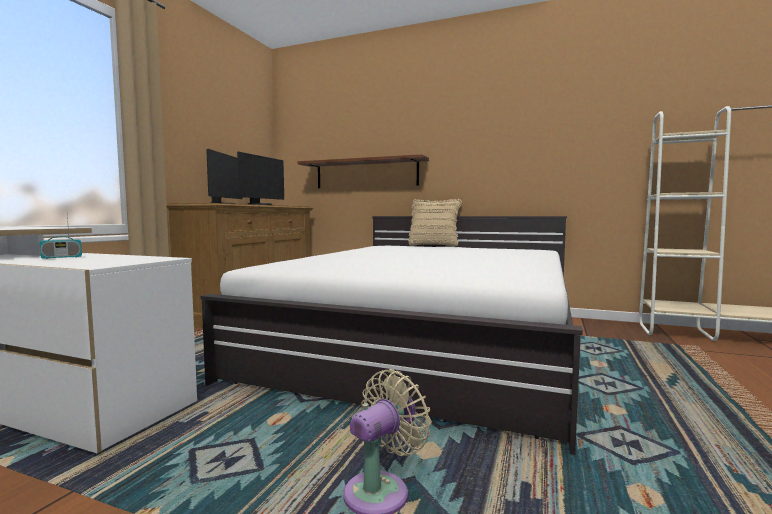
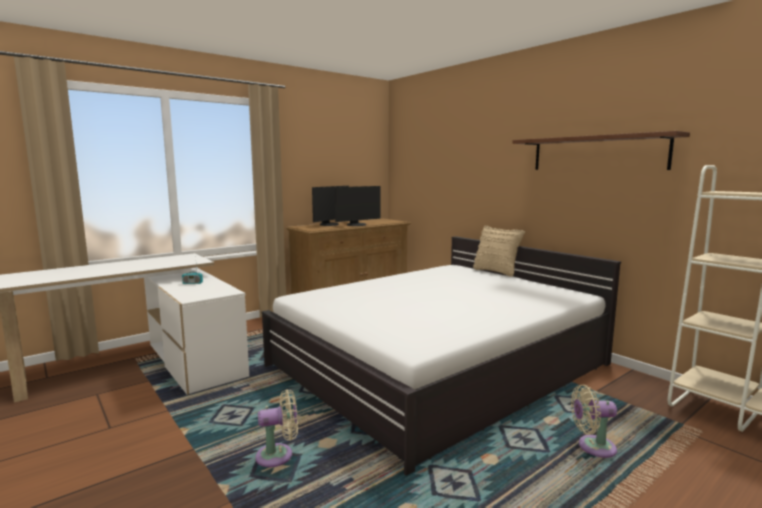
camera: 30 degrees right, 5 degrees up
brown shelf [298,154,429,188] -> brown shelf moved to [512,131,690,170]
none -> beige fan [571,384,617,458]

